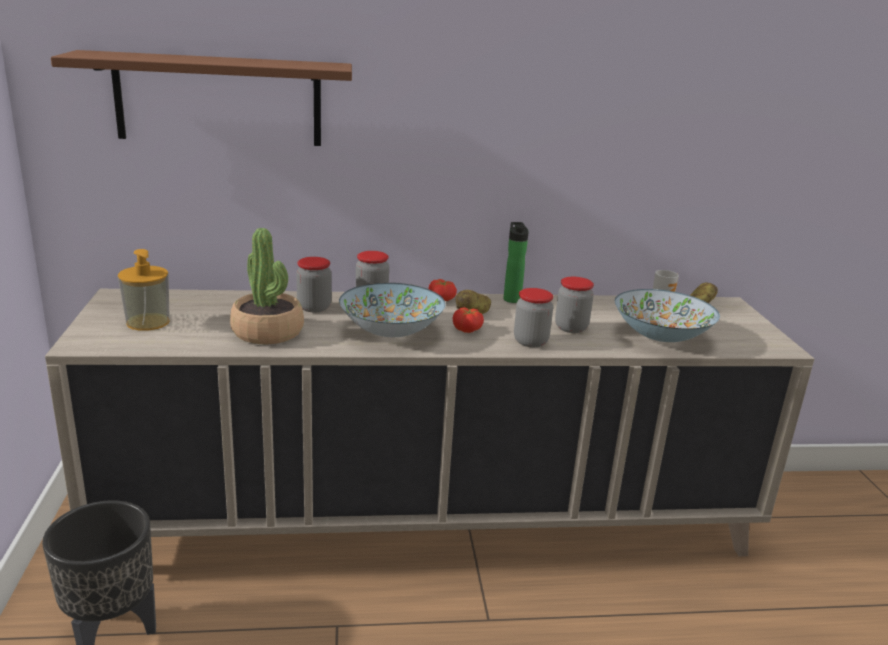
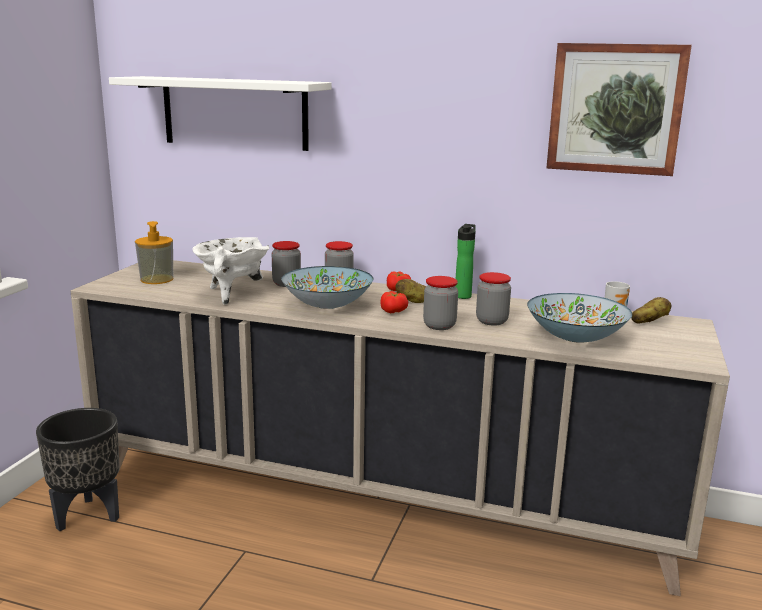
camera: 25 degrees right, 5 degrees down
brown shelf [51,50,352,146] -> white shelf [109,76,332,151]
potted plant [230,228,304,344] -> white cooking pot [192,237,270,305]
none -> picture [546,43,692,176]

